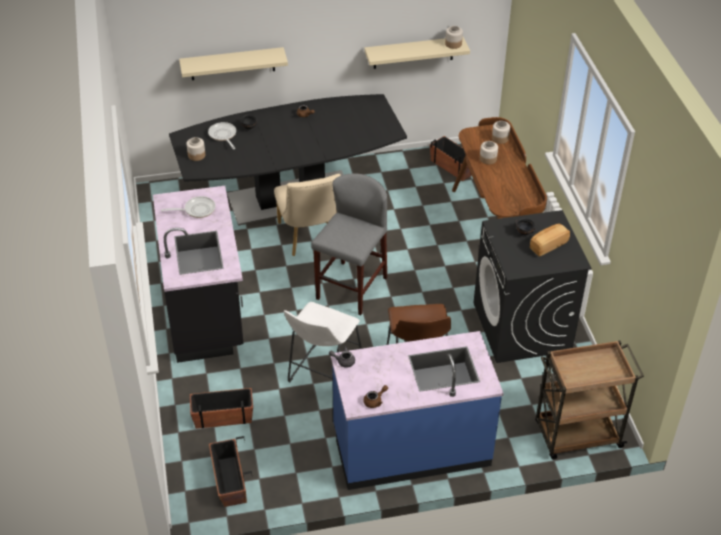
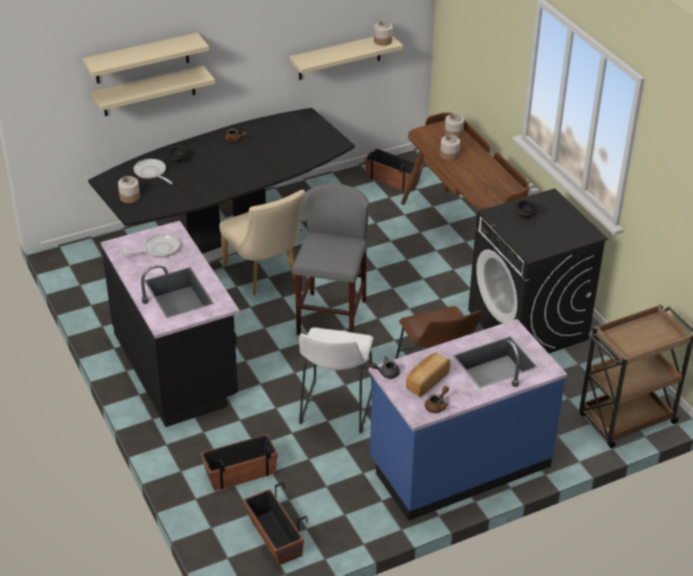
camera: 15 degrees left, 5 degrees down
bread [530,224,570,257] -> bread moved to [406,353,450,397]
none -> beige shelf [82,33,209,84]

